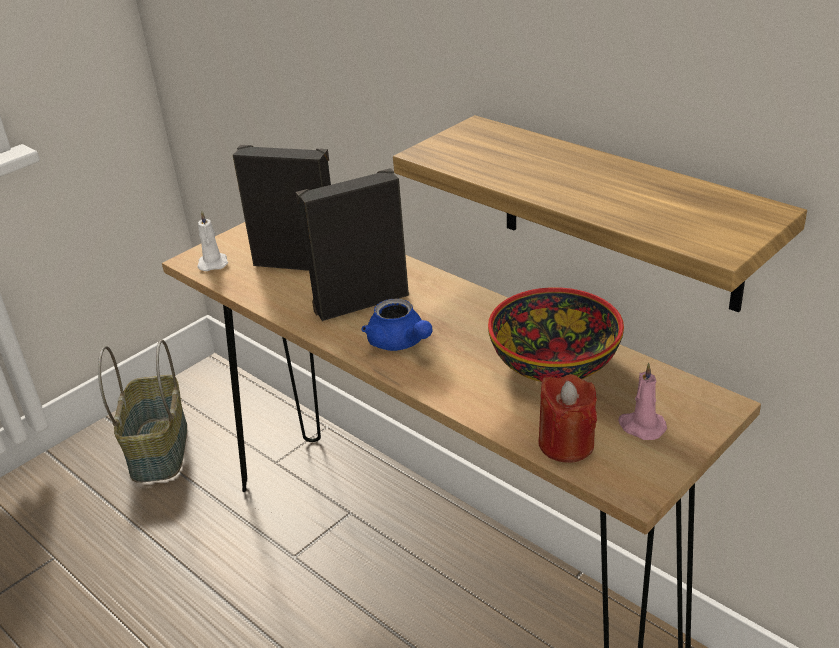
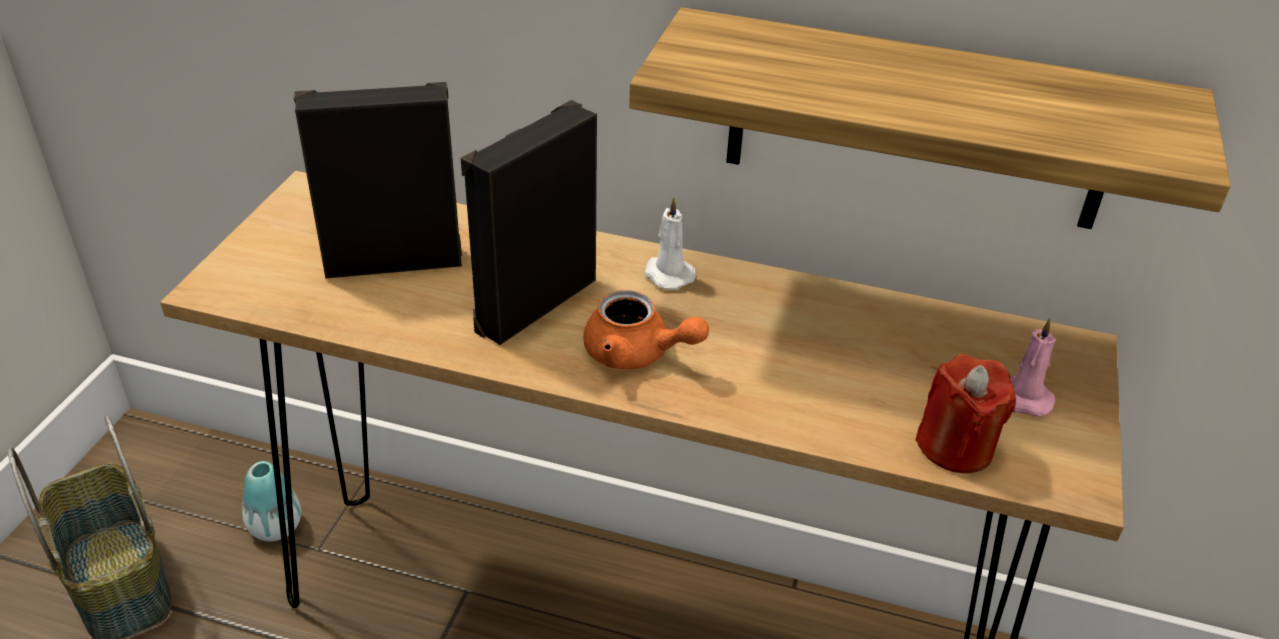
camera: 30 degrees left, 5 degrees up
white candle [197,211,228,271] -> white candle moved to [644,197,696,290]
blue teapot [361,298,432,351] -> orange teapot [583,290,709,369]
bowl [488,287,624,382] -> none
none -> vase [242,461,301,542]

